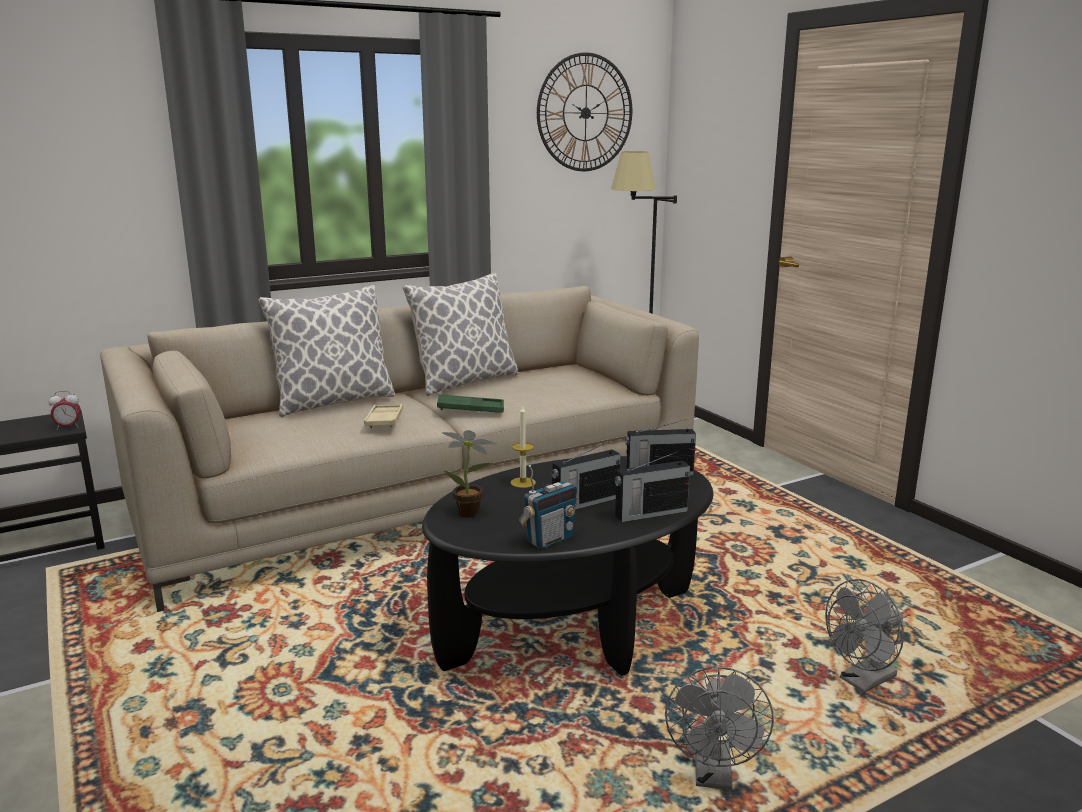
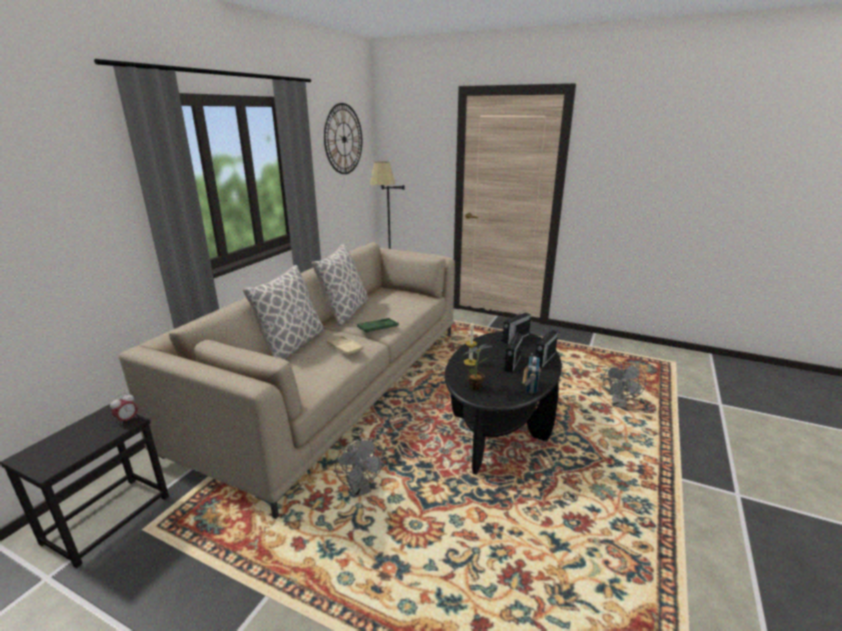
camera: 35 degrees left, 5 degrees up
grey fan [665,667,774,790] -> grey fan moved to [335,438,384,497]

